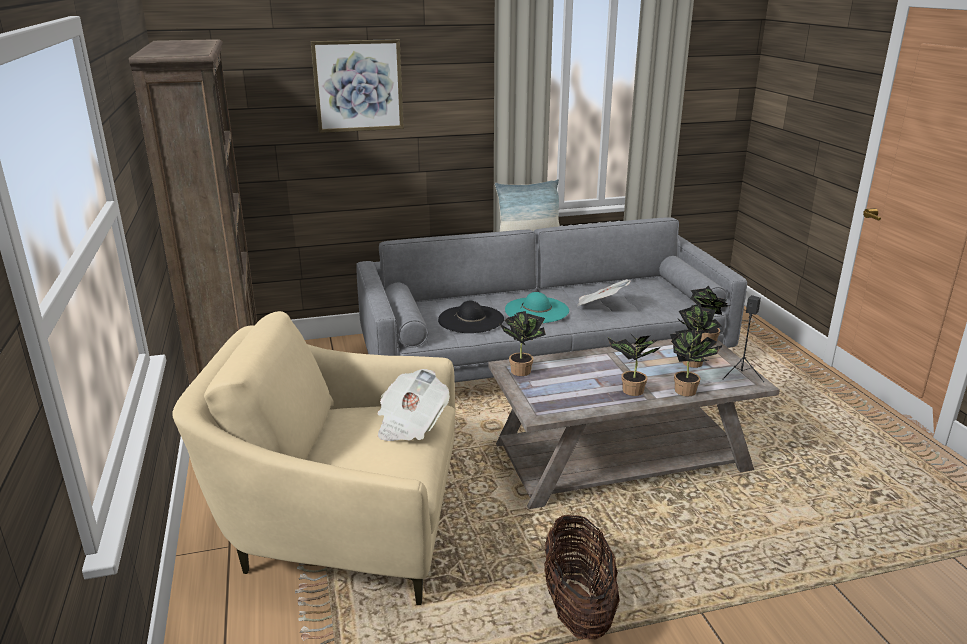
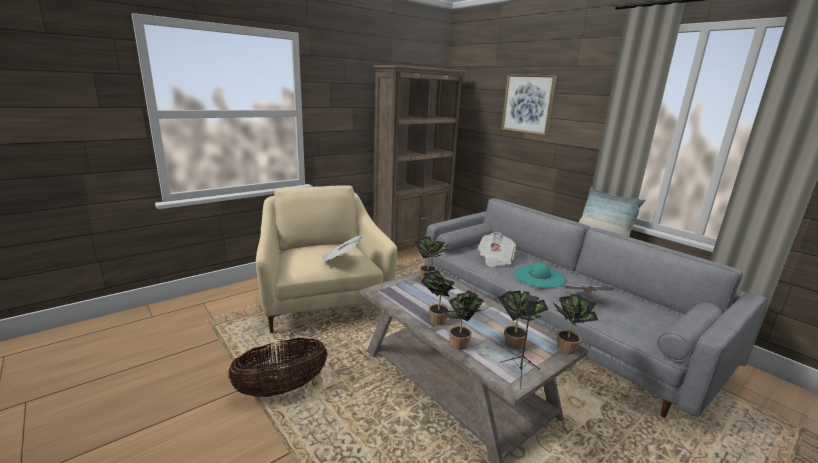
camera: 65 degrees right, 5 degrees down
black hat [438,301,504,333] -> newspaper [478,232,516,267]

